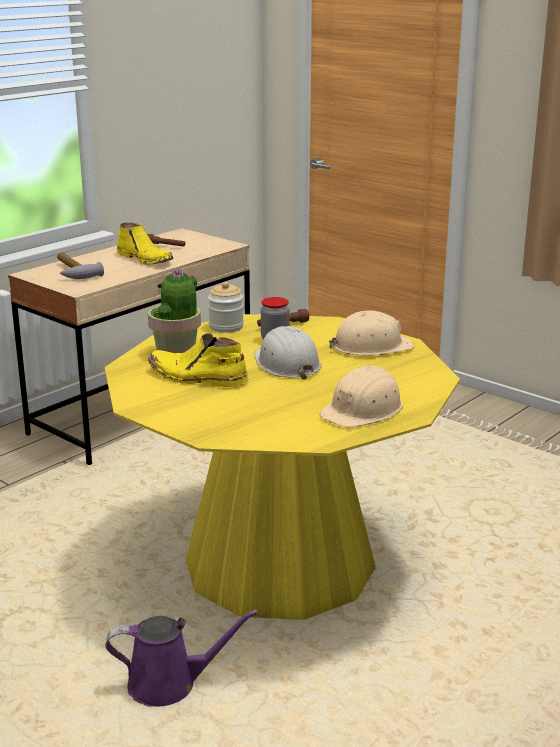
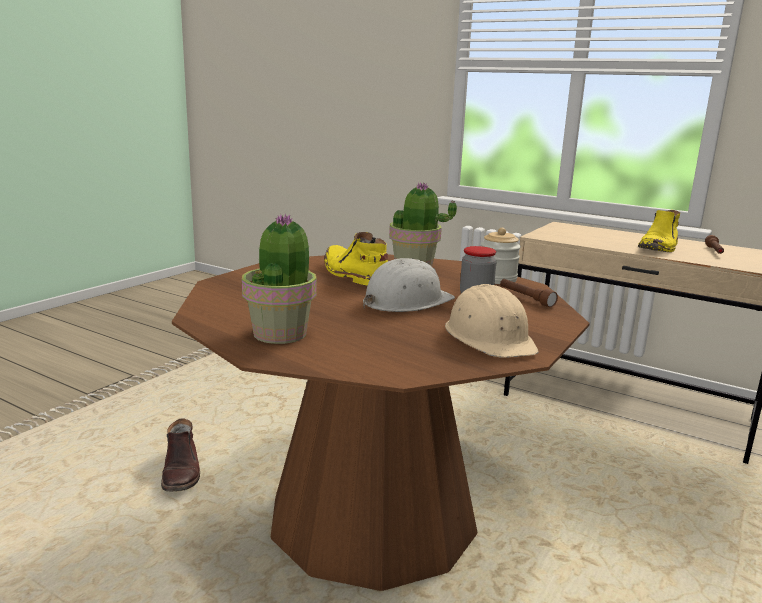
camera: 80 degrees right, 5 degrees down
hammer [57,252,104,279] -> none
yellow dining table [105,314,460,620] -> brown dining table [172,254,590,591]
purple watering can [106,610,258,707] -> brown boot [161,418,200,491]
yellow boot [148,333,249,387] -> yellow boot turned 45 degrees counterclockwise [324,232,388,286]
beige hard hat [320,365,403,428] -> potted plant [242,214,316,344]

